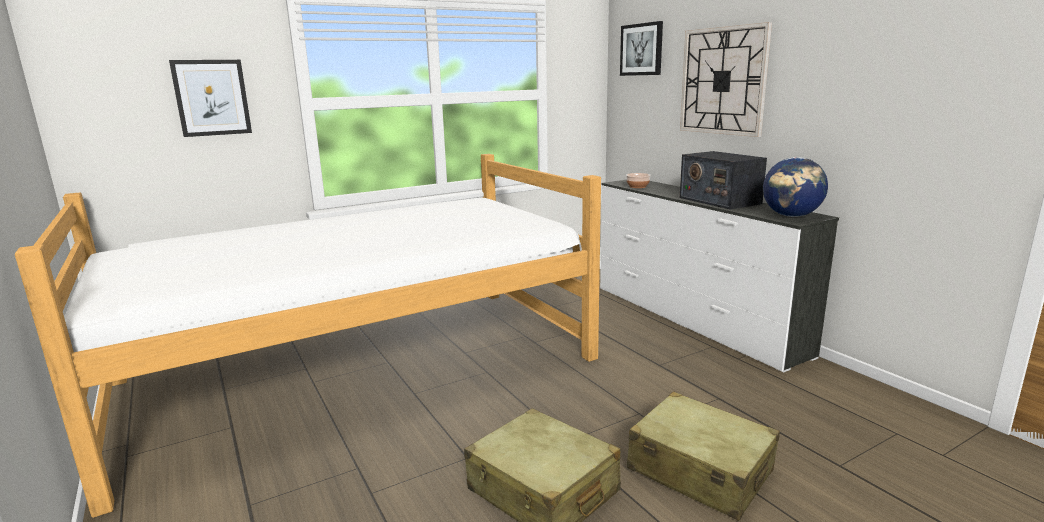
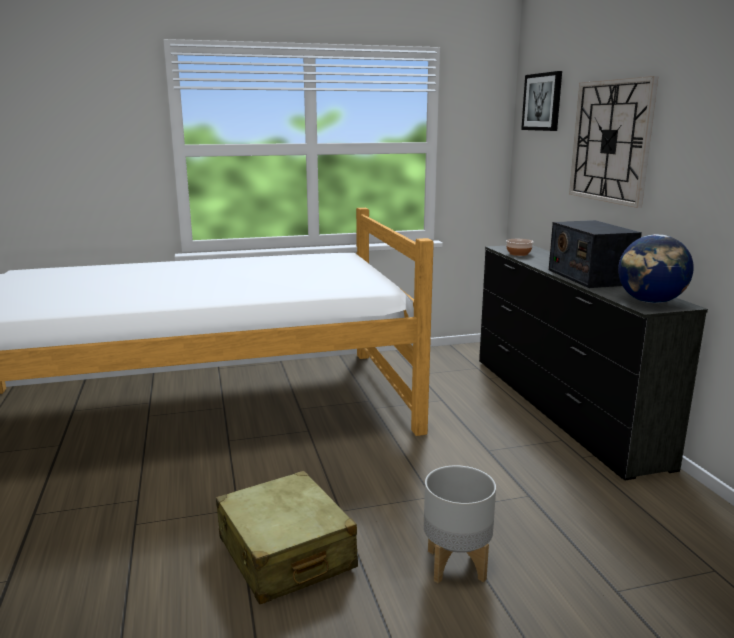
camera: 15 degrees right, 0 degrees up
picture [169,60,252,137] -> none
white dresser [600,180,839,373] -> black dresser [479,245,708,481]
beige suitcase [627,391,780,521] -> grey planter [424,465,496,583]

